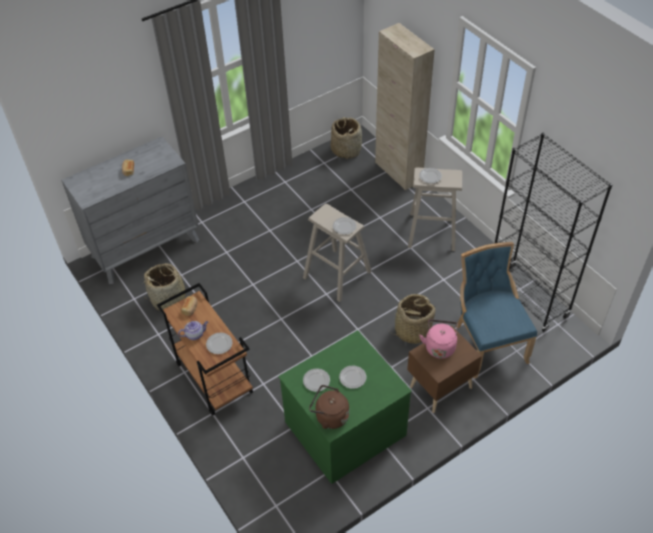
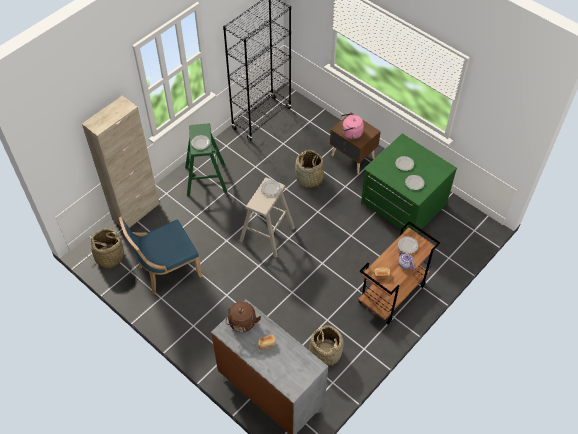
camera: 105 degrees left, 5 degrees up
brown kettle [309,385,349,429] -> brown kettle moved to [226,301,261,332]
beige stool [408,168,462,251] -> green stool [185,124,227,197]
blue chair [456,242,537,378] -> blue chair moved to [119,217,203,294]

